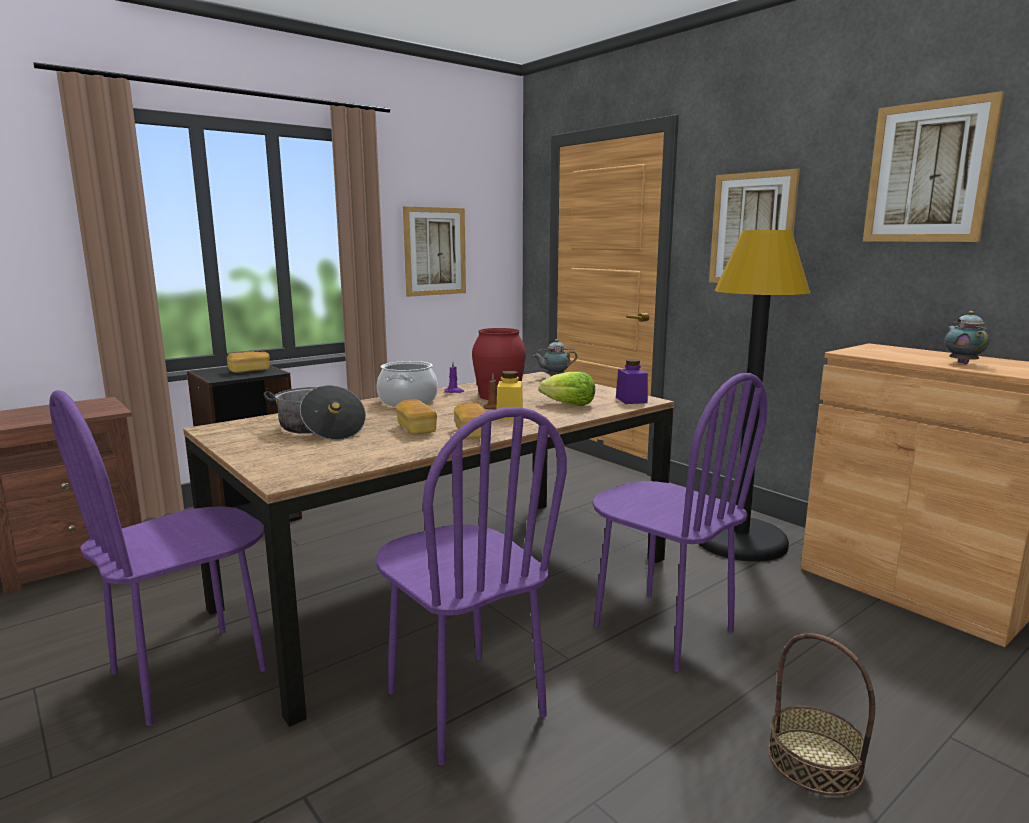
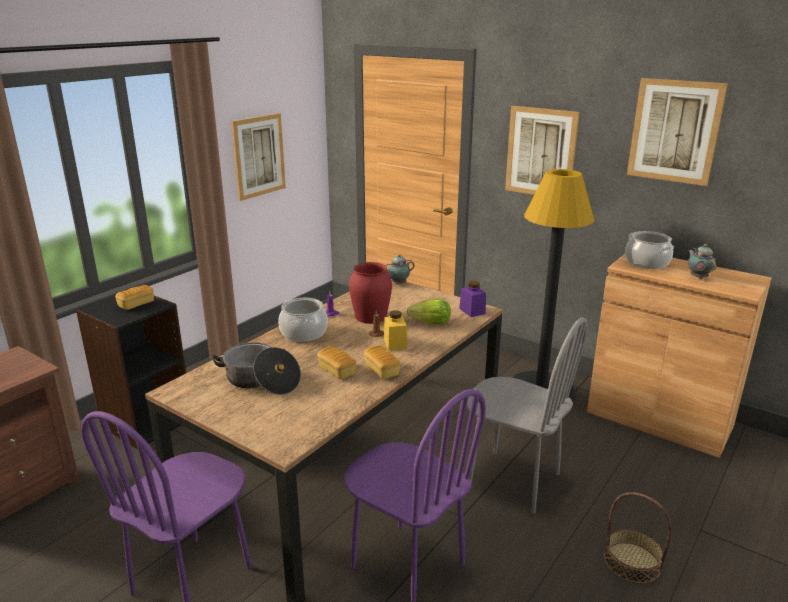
camera: 15 degrees left, 10 degrees up
purple chair [592,373,768,672] -> grey chair [467,318,588,514]
none -> cooking pot [625,231,674,269]

